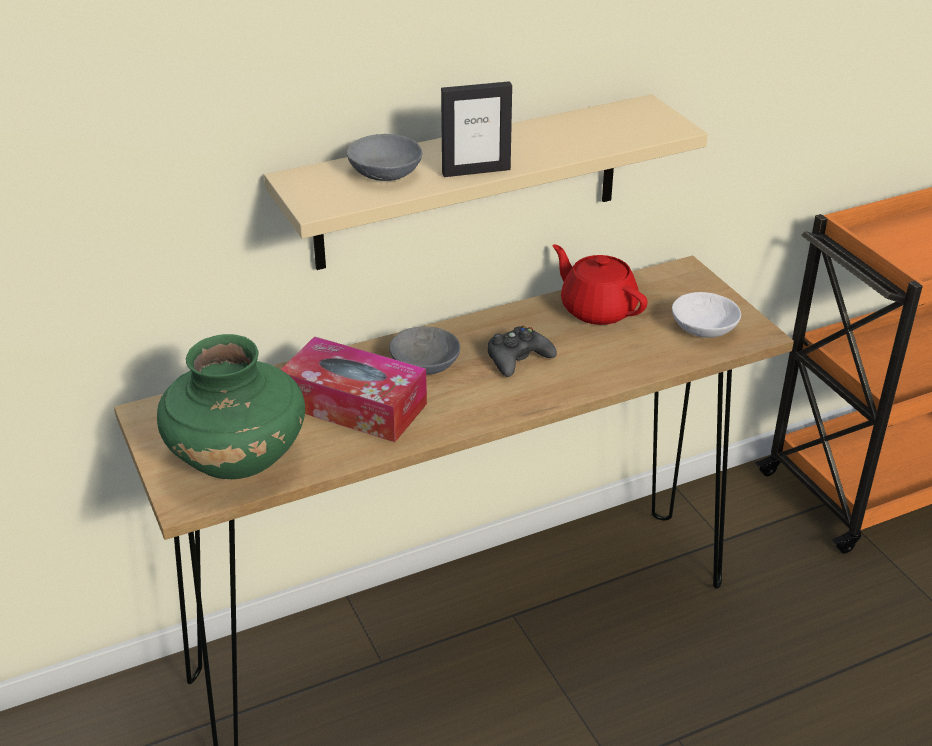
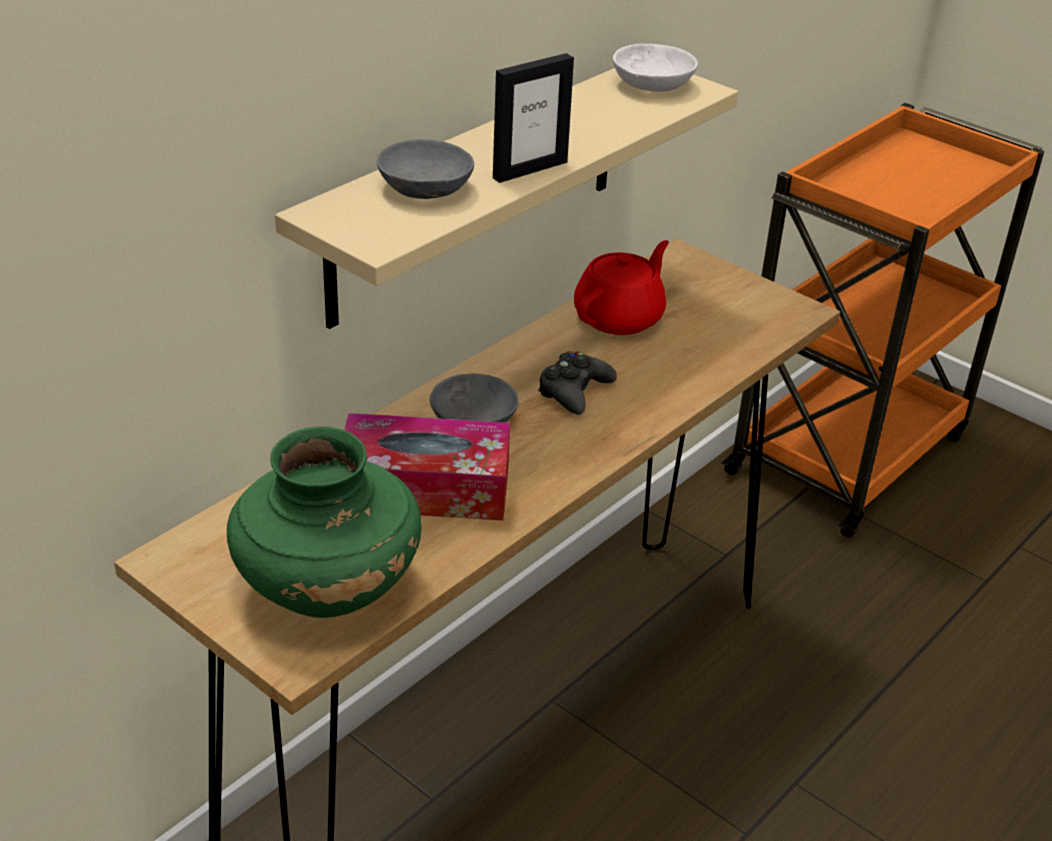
camera: 25 degrees left, 0 degrees up
red teapot [552,244,648,325] -> red teapot turned 105 degrees clockwise [574,240,669,335]
white bowl [672,292,741,338] -> white bowl moved to [613,44,698,92]

